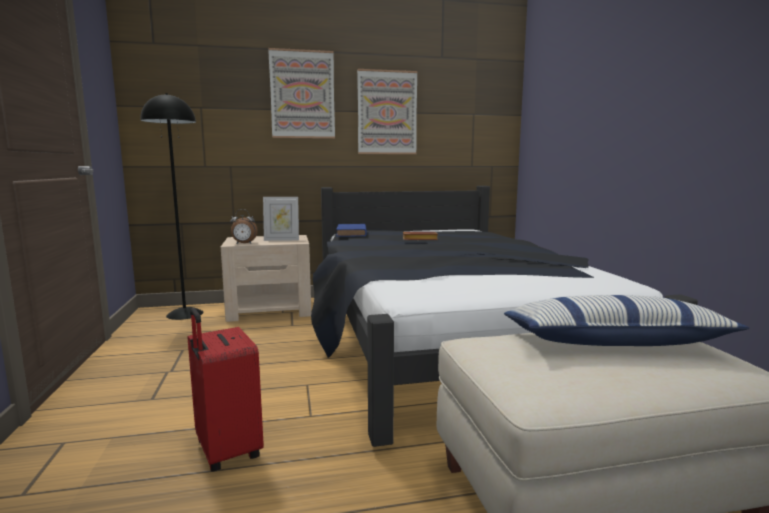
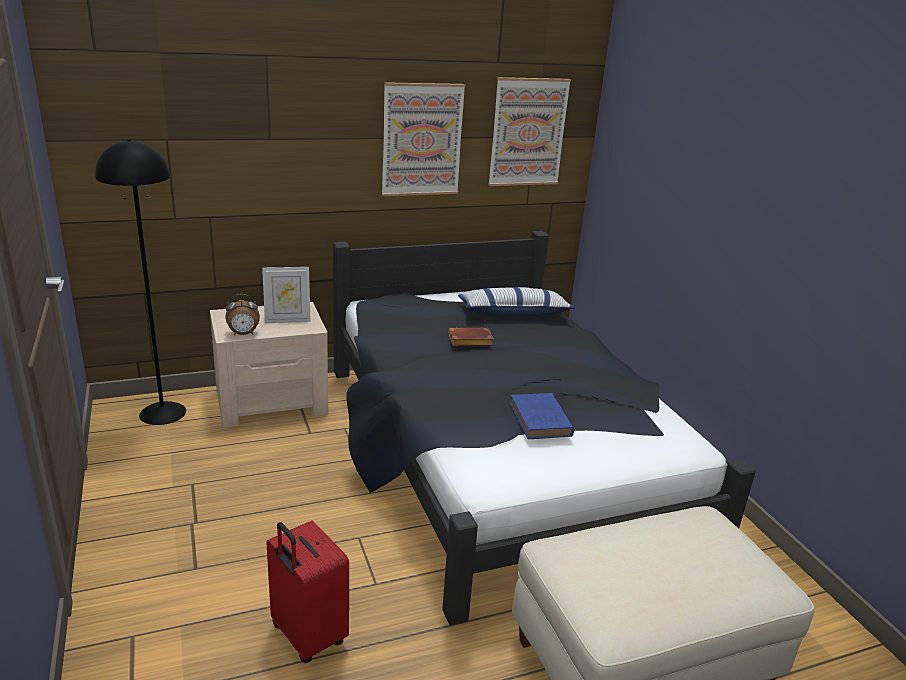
camera: 10 degrees left, 15 degrees up
picture [268,48,335,139] -> picture moved to [488,77,571,186]
blue book [336,224,367,237] -> blue book moved to [510,393,574,439]
pillow [504,295,749,346] -> pillow moved to [458,288,575,316]

